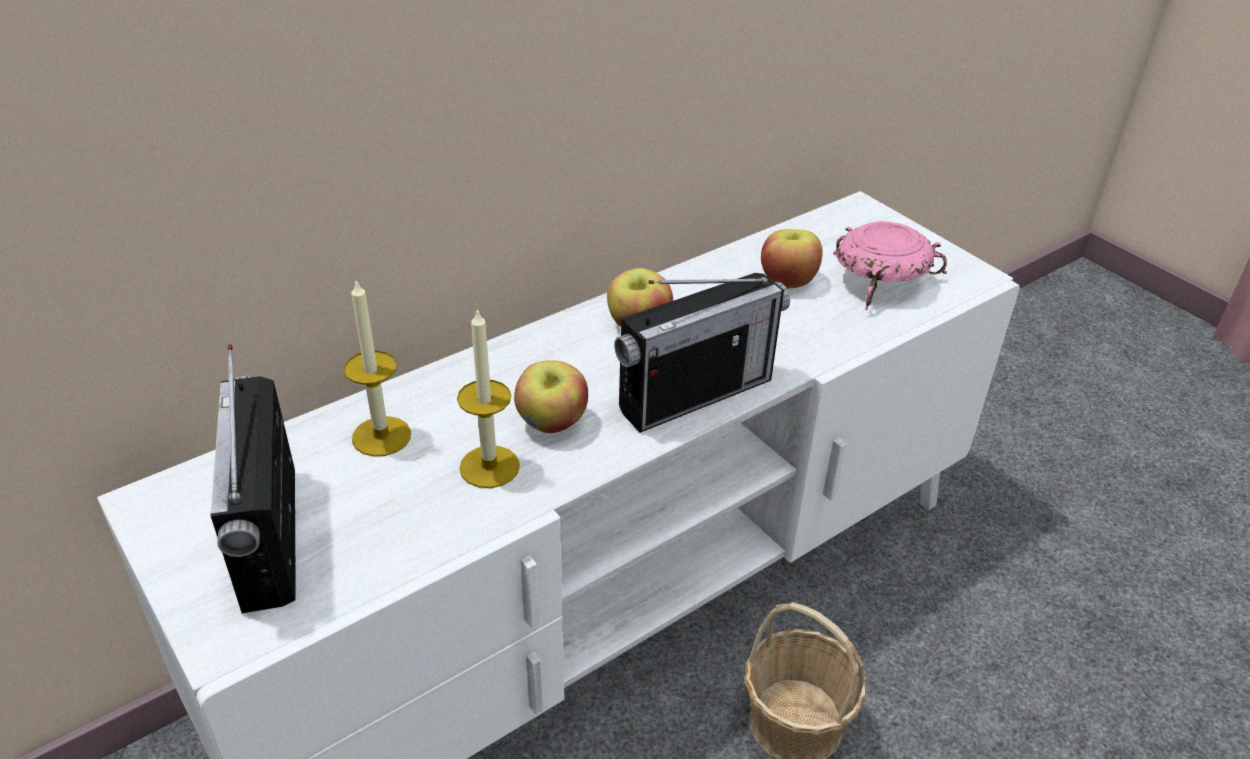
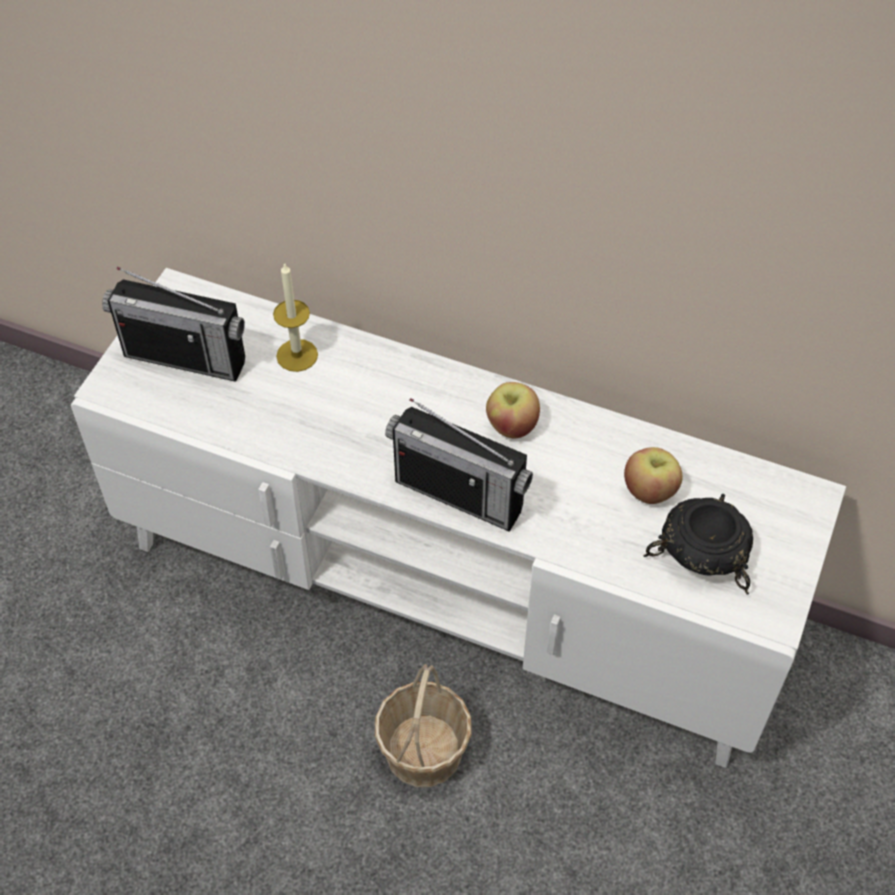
camera: 60 degrees right, 15 degrees up
radio [210,344,296,613] -> radio turned 120 degrees counterclockwise [102,267,245,382]
candle [457,308,520,488] -> none
apple [514,360,588,433] -> none
pink bowl [833,221,947,310] -> black bowl [643,494,753,594]

